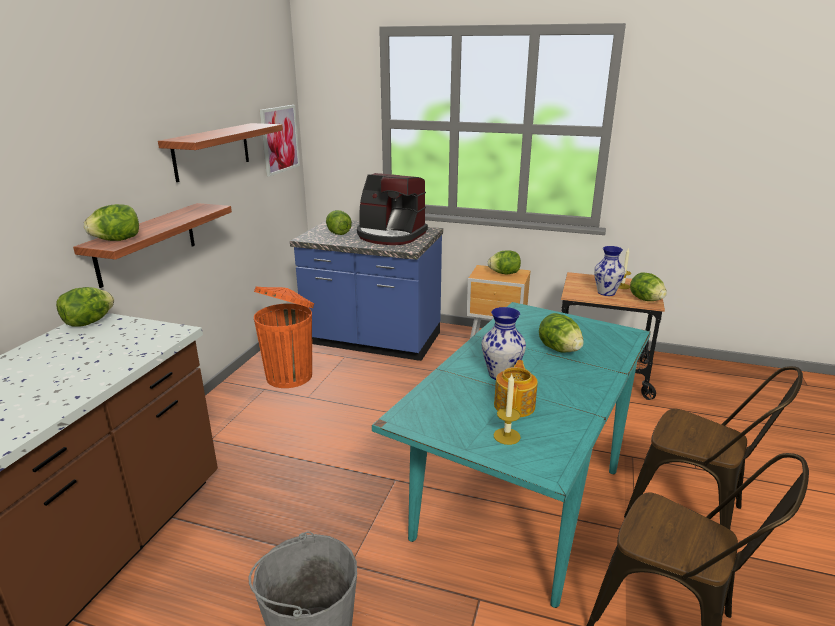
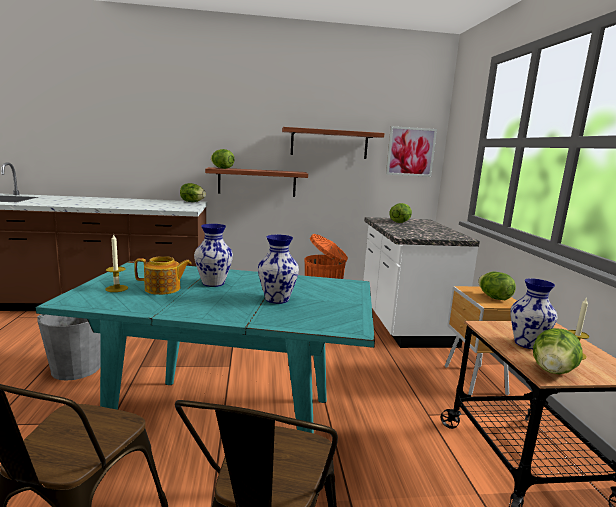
camera: 65 degrees right, 10 degrees down
blue counter [290,220,443,361] -> white counter [363,217,480,348]
coffee machine [357,173,428,245] -> none
lettuce [539,313,584,353] -> vase [258,235,299,304]

